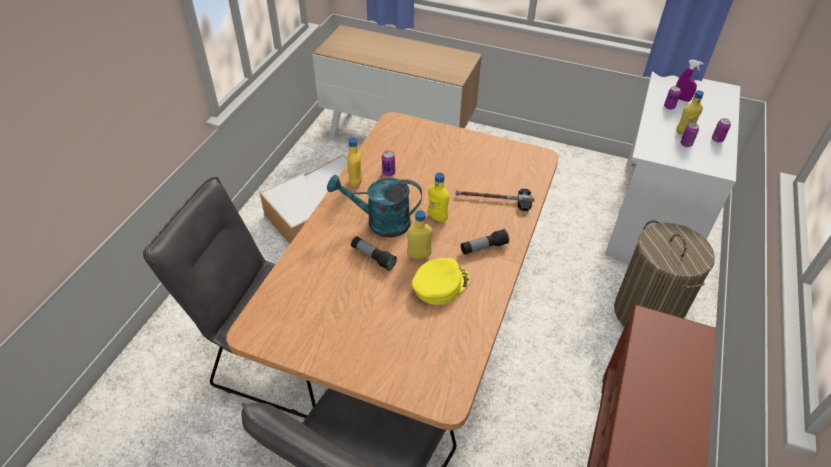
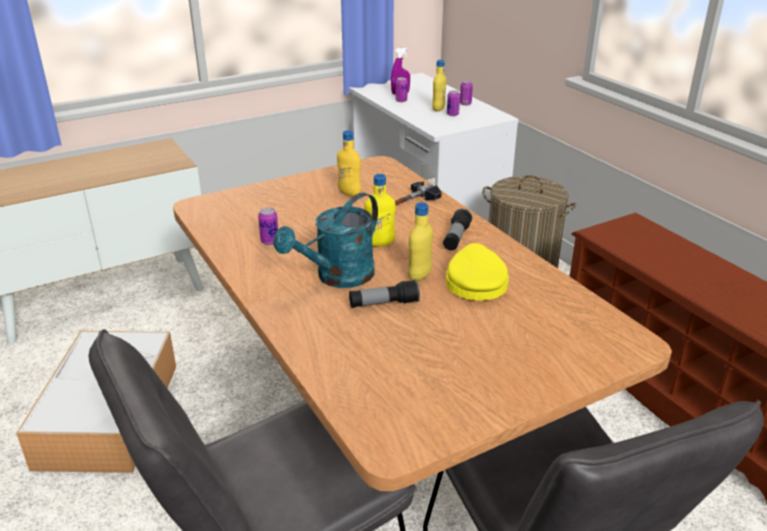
camera: 50 degrees left, 15 degrees down
yellow bottle [347,137,362,187] -> yellow bottle moved to [337,130,361,197]

